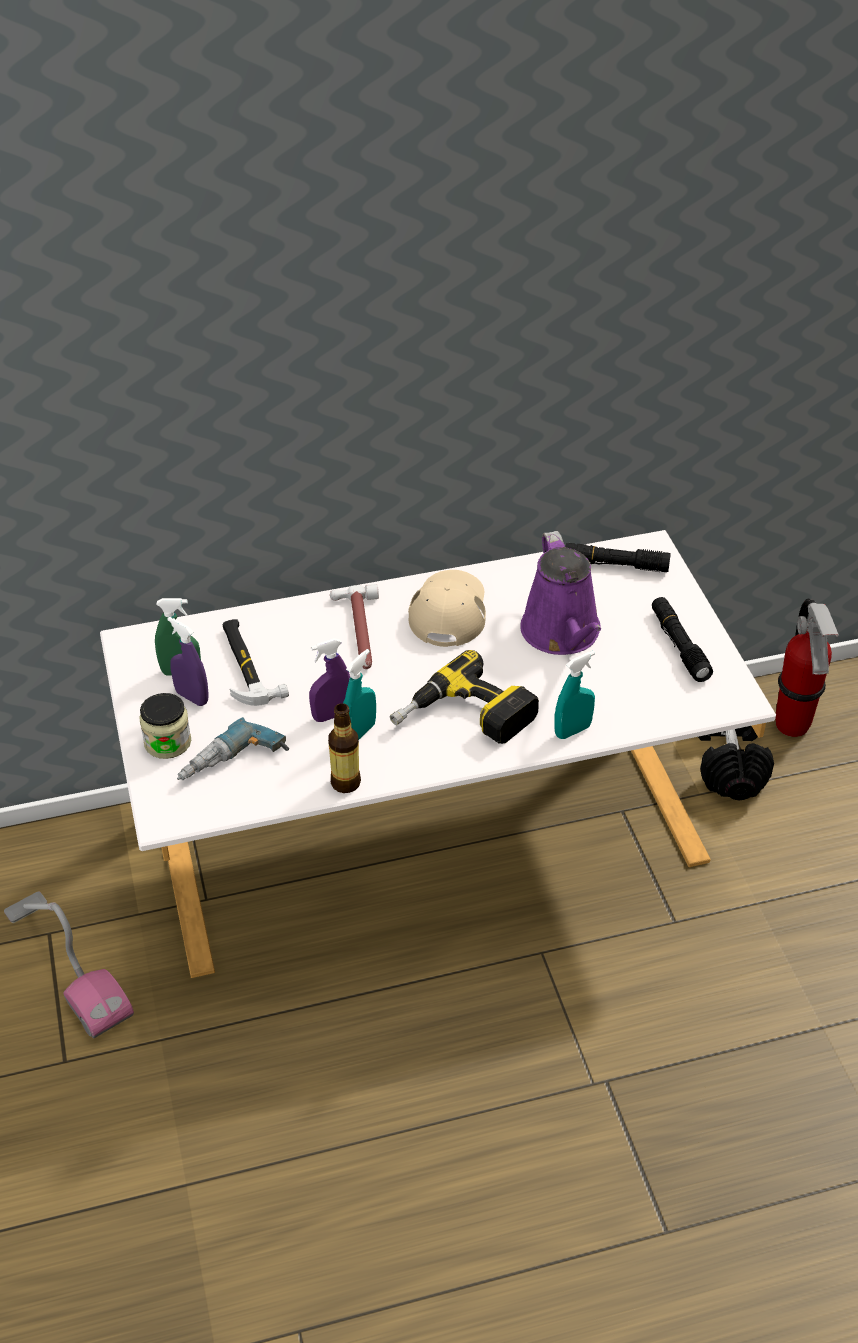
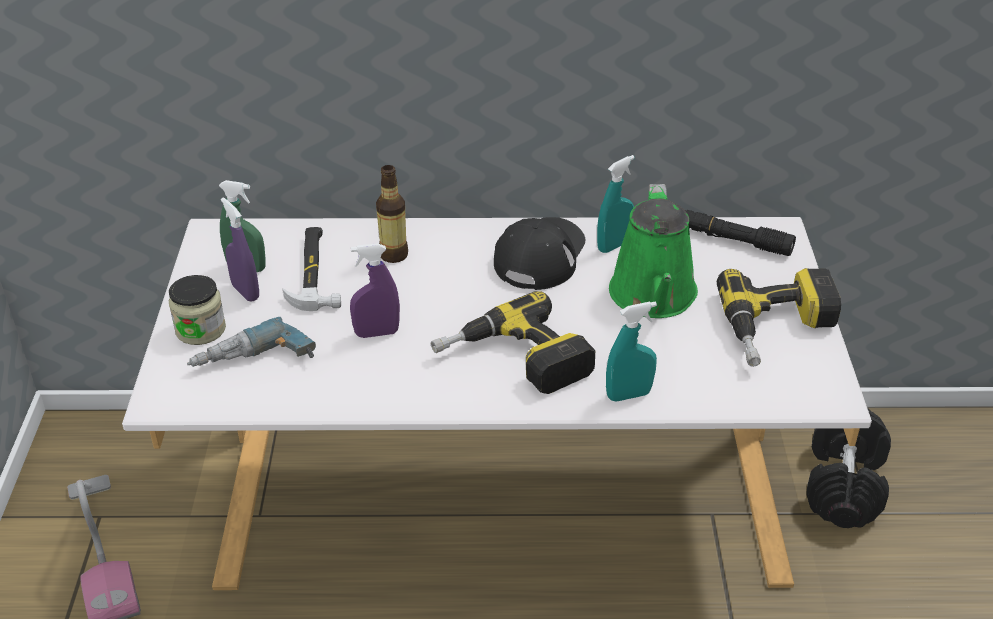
camera: 15 degrees right, 5 degrees down
bottle [328,703,361,793] -> bottle moved to [376,165,408,263]
hammer [330,584,379,669] -> none
turquoise spray bottle [343,649,376,739] -> turquoise spray bottle moved to [597,155,634,253]
beige cap [408,570,486,647] -> black cap [494,217,585,290]
purple watering can [520,531,601,655] -> green watering can [609,184,698,318]
black flashlight [652,597,713,682] -> power drill [717,268,841,367]
fire extinguisher [775,599,839,737] -> none

